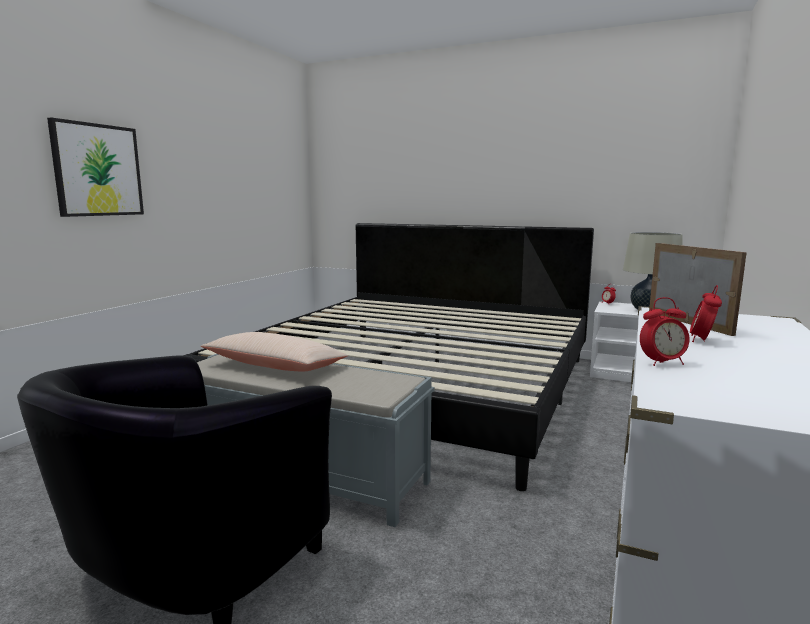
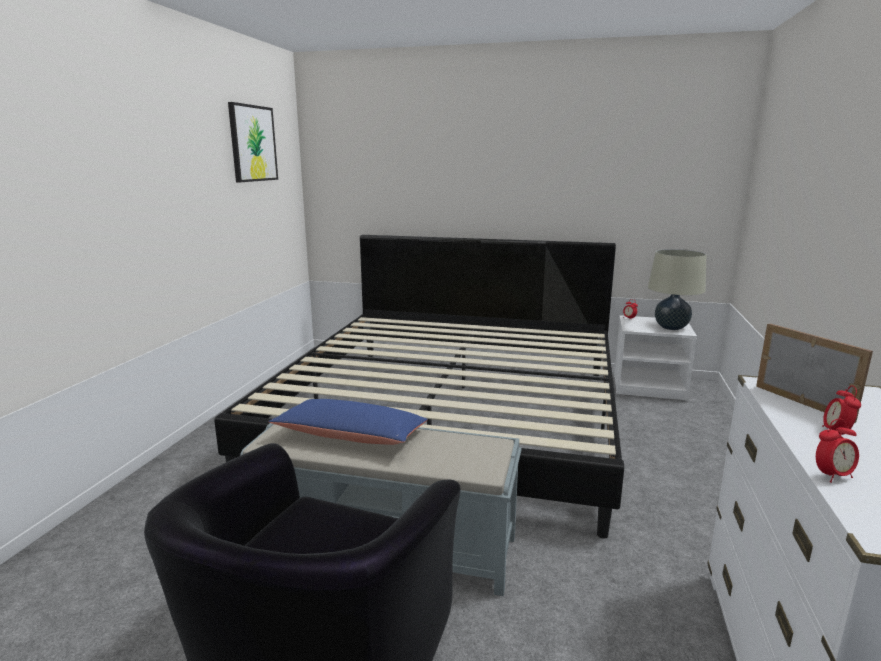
camera: 10 degrees left, 5 degrees up
picture [47,117,144,217] -> picture moved to [228,102,278,182]
beige pillow [201,332,348,371] -> blue pillow [268,399,428,445]

